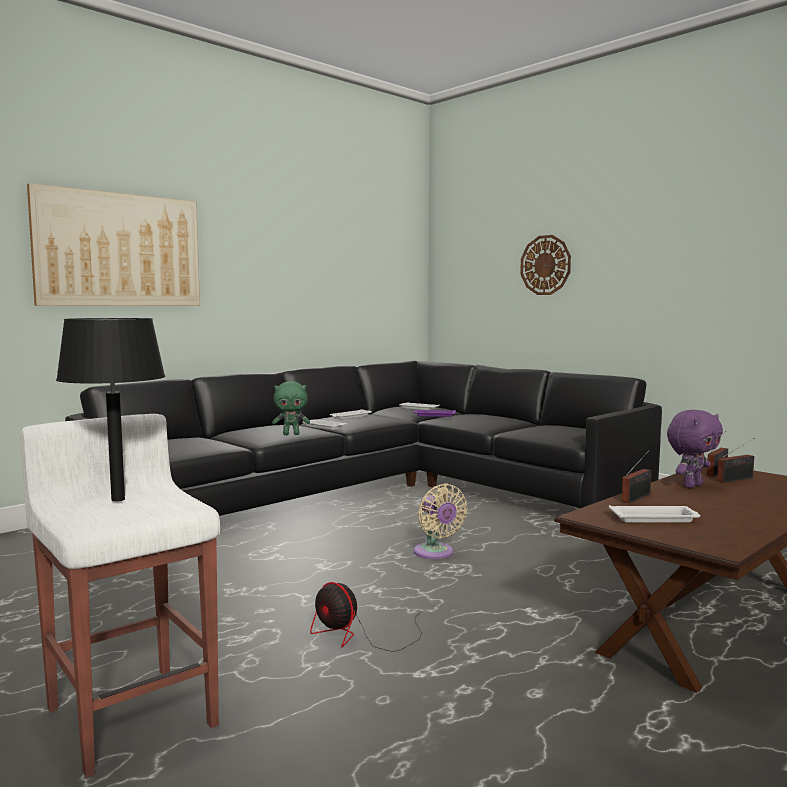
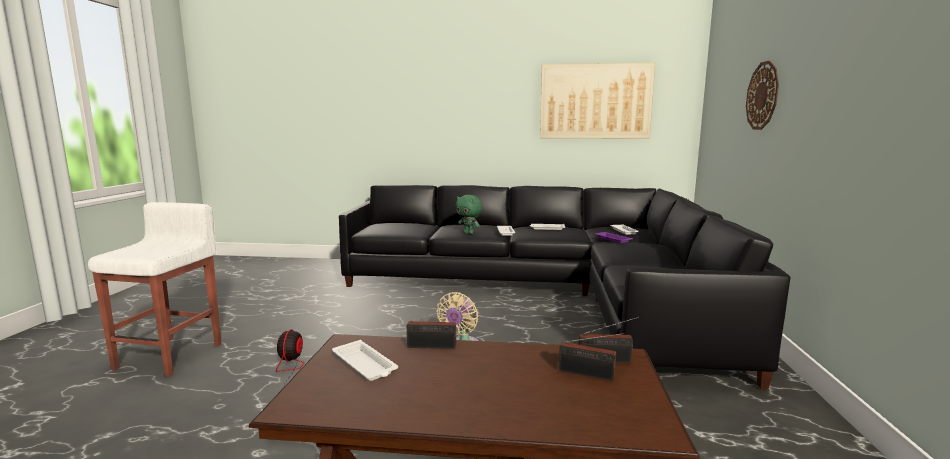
camera: 50 degrees right, 5 degrees up
picture [27,183,200,306] -> picture moved to [540,63,655,139]
black table lamp [56,318,165,502] -> none
purple plush toy [667,410,723,488] -> none

